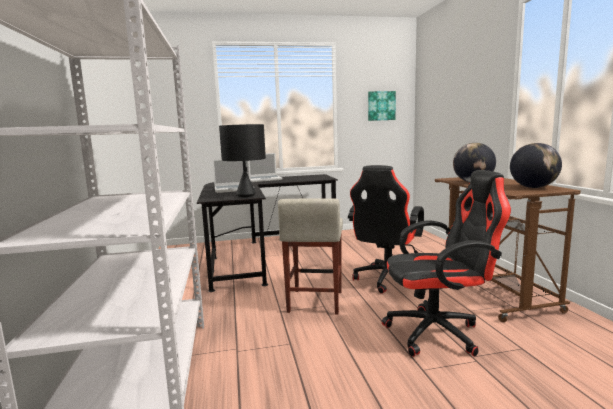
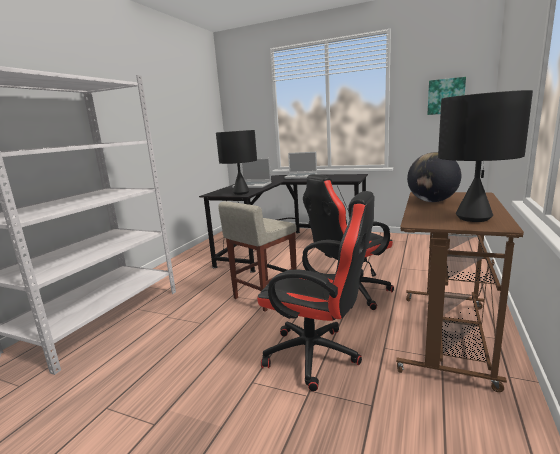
camera: 35 degrees right, 5 degrees up
globe [510,143,562,188] -> black table lamp [438,90,533,222]

